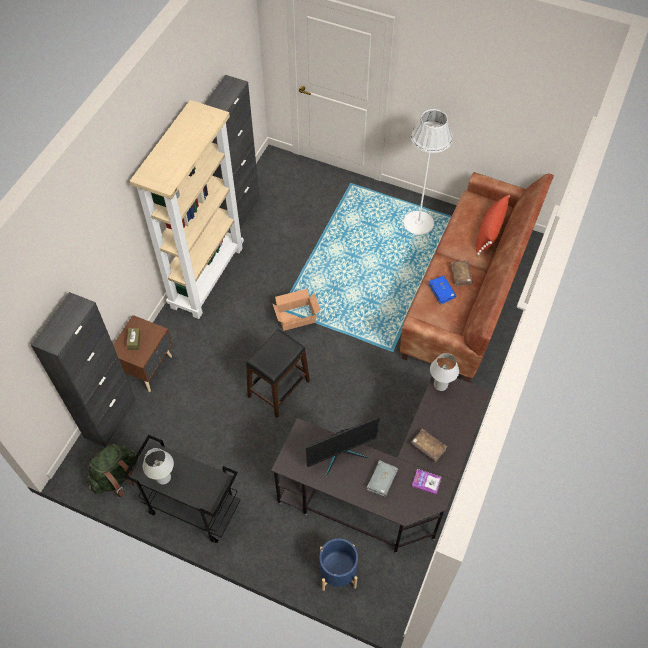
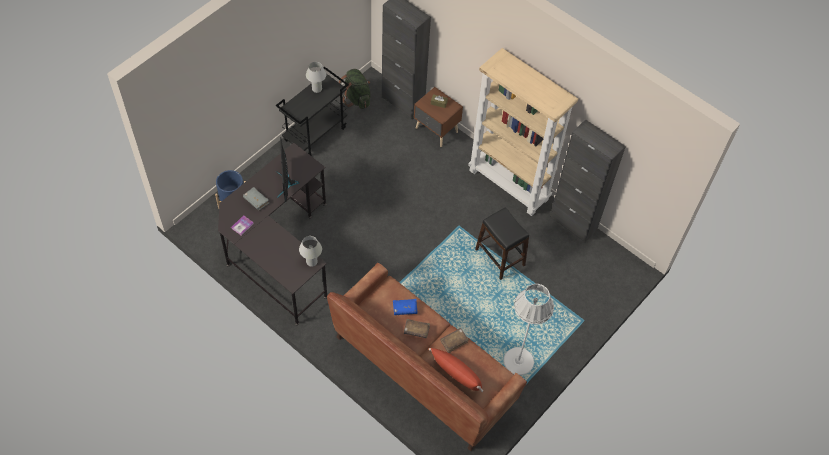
camera: 105 degrees right, 0 degrees up
black stool [246,329,310,418] -> black stool moved to [475,208,529,280]
cardboard box [273,289,321,331] -> none
brown book [411,429,447,462] -> brown book moved to [440,328,469,353]

